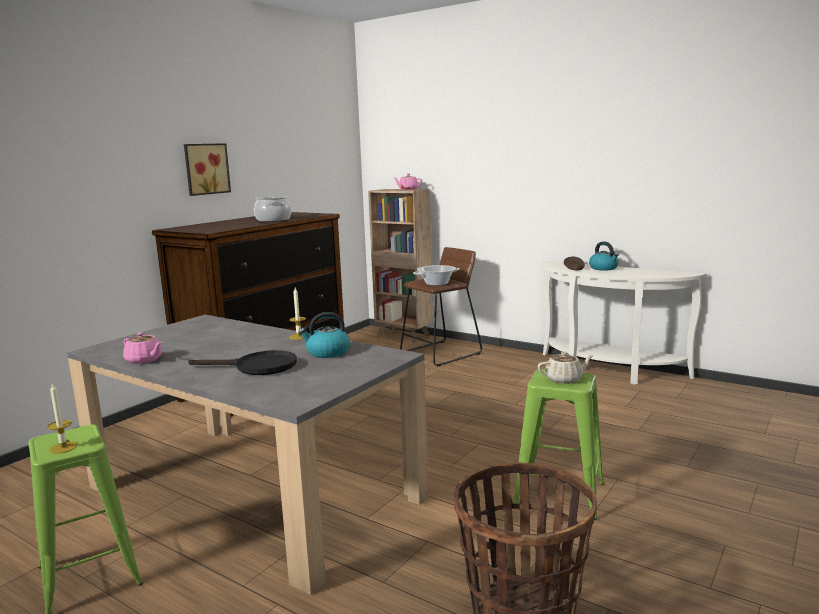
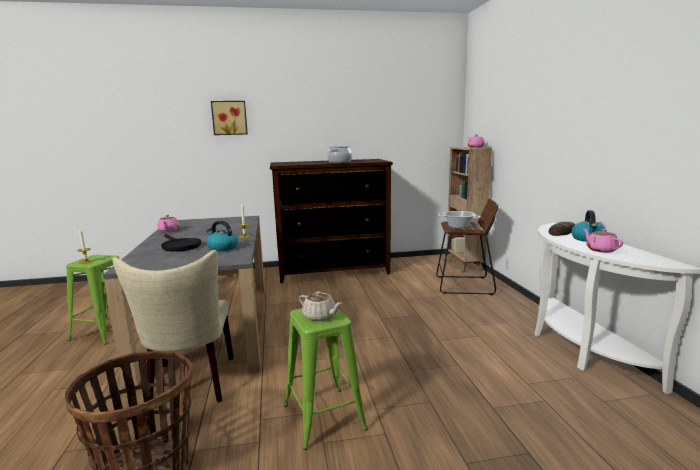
camera: 45 degrees right, 0 degrees up
picture [184,143,231,196] -> picture moved to [211,101,248,135]
none -> beige chair [112,250,233,403]
none -> pink teapot [584,229,623,253]

